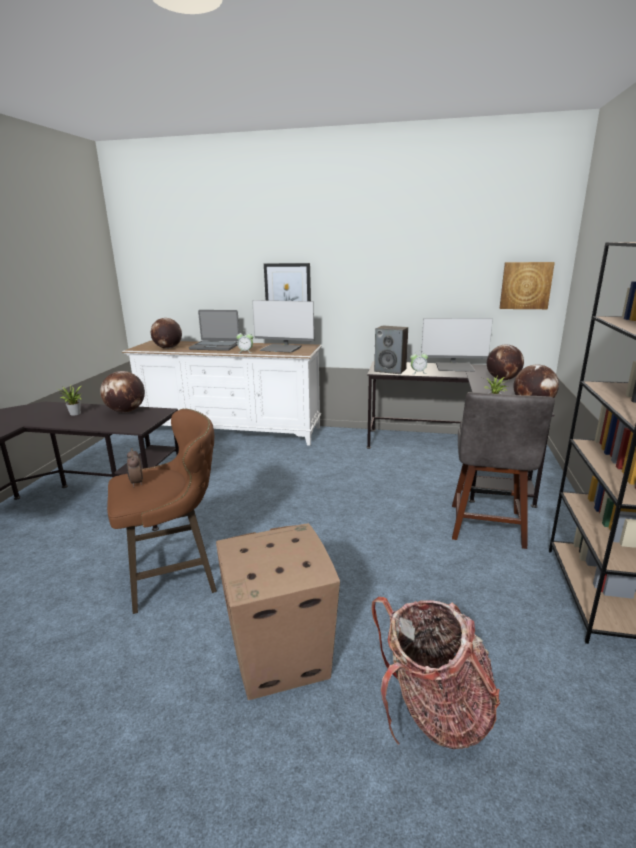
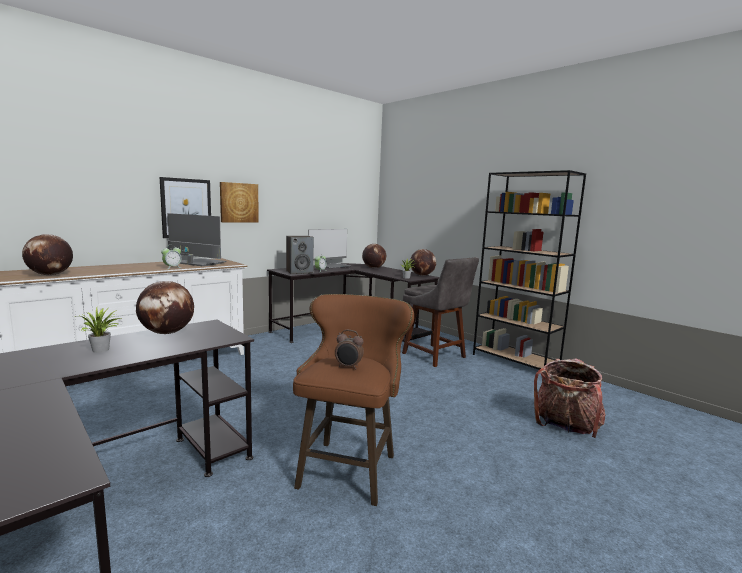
camera: 55 degrees left, 10 degrees down
laptop [189,310,239,351] -> none
cardboard box [216,523,340,700] -> none
monitor [252,300,314,352] -> monitor turned 120 degrees counterclockwise [167,213,227,266]
picture [500,262,555,309] -> picture moved to [220,182,259,222]

